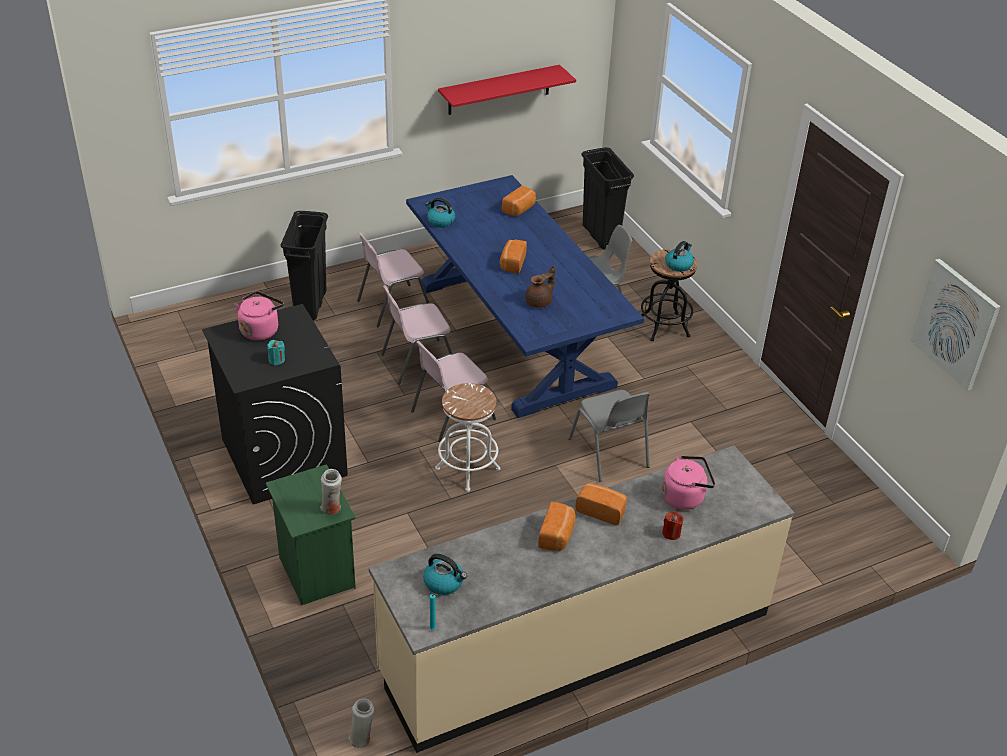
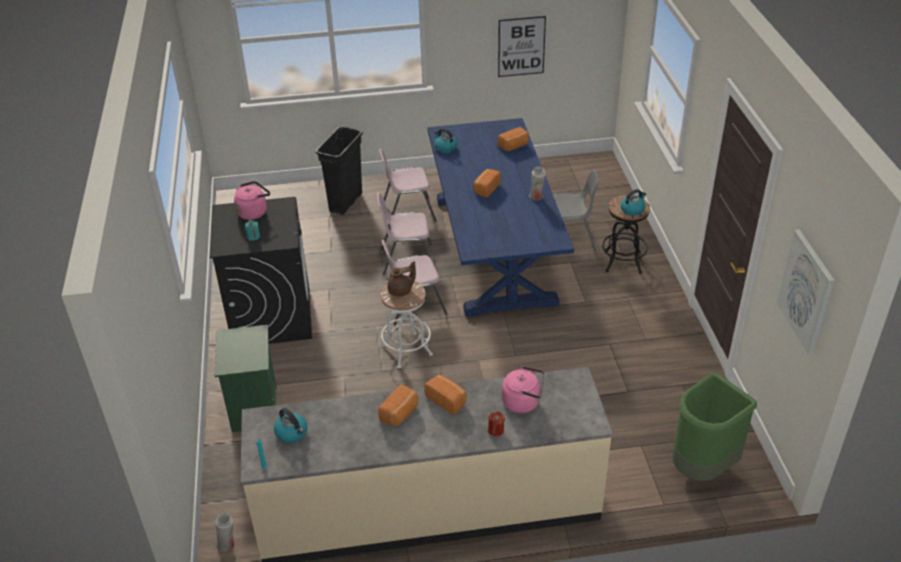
camera: 20 degrees right, 0 degrees up
white vase [320,469,342,515] -> white vase moved to [529,167,546,201]
red shelf [438,65,576,115] -> picture [498,16,546,77]
brown teapot [525,265,555,308] -> brown teapot moved to [388,261,416,297]
grey chair [568,390,650,482] -> none
black trash can [582,147,634,250] -> none
none -> green trash can [672,373,757,481]

